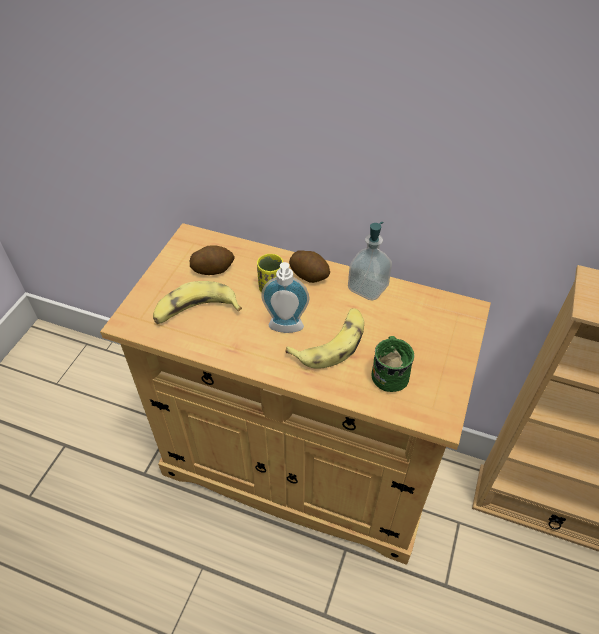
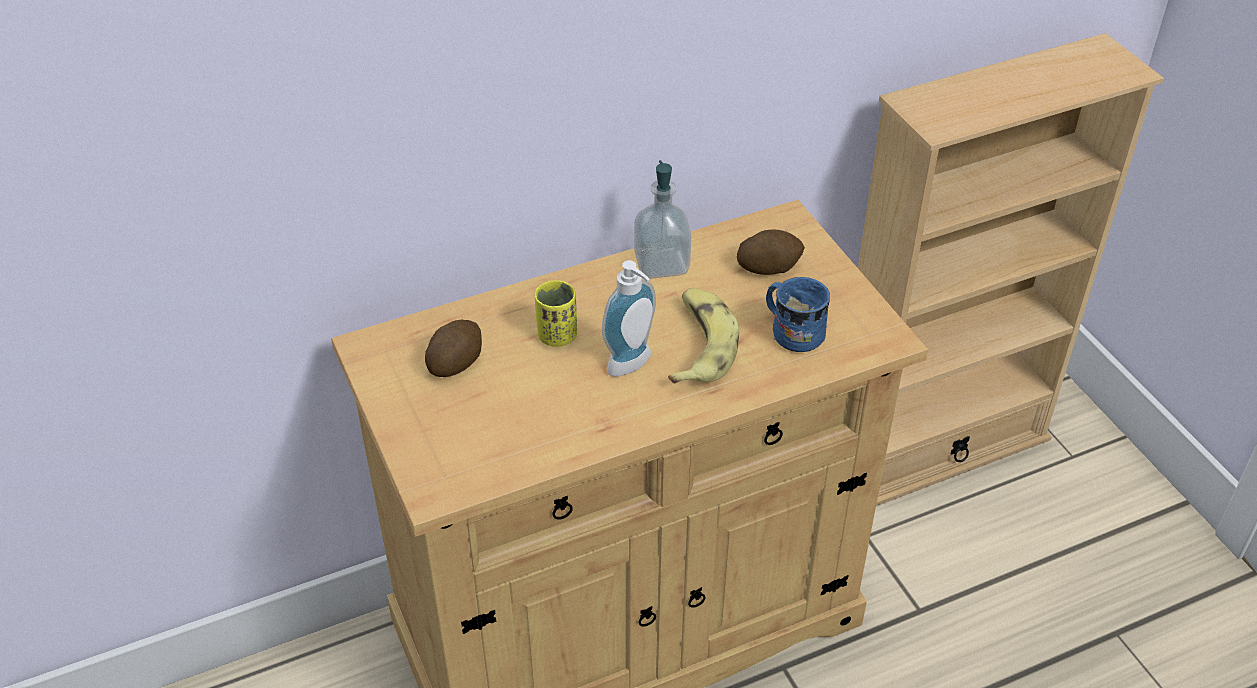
camera: 45 degrees left, 5 degrees down
banana [153,281,242,324] -> none
potato [289,250,330,283] -> potato moved to [737,229,805,275]
green mug [372,336,414,392] -> blue mug [766,277,830,352]

